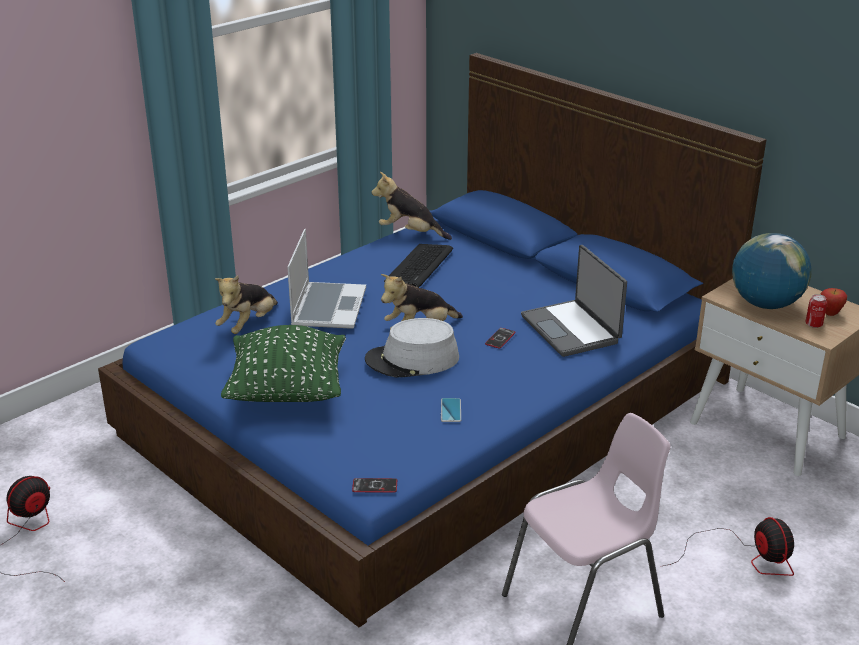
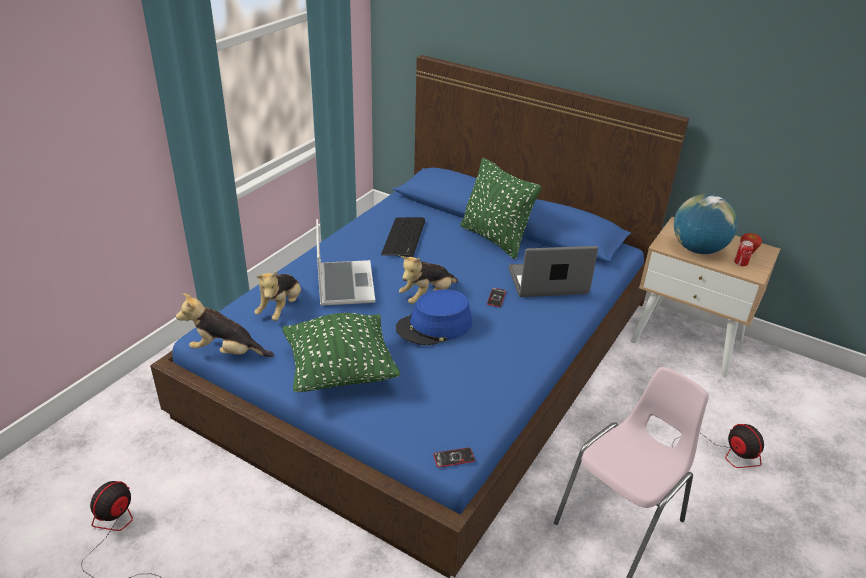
camera: 15 degrees left, 5 degrees up
grey hat [365,318,459,377] -> blue hat [395,289,472,346]
plush toy [372,172,452,240] -> plush toy moved to [176,293,274,357]
phone [441,398,461,422] -> none
laptop [521,245,627,357] -> laptop turned 120 degrees clockwise [509,246,598,297]
none -> green pillow [460,158,541,259]

